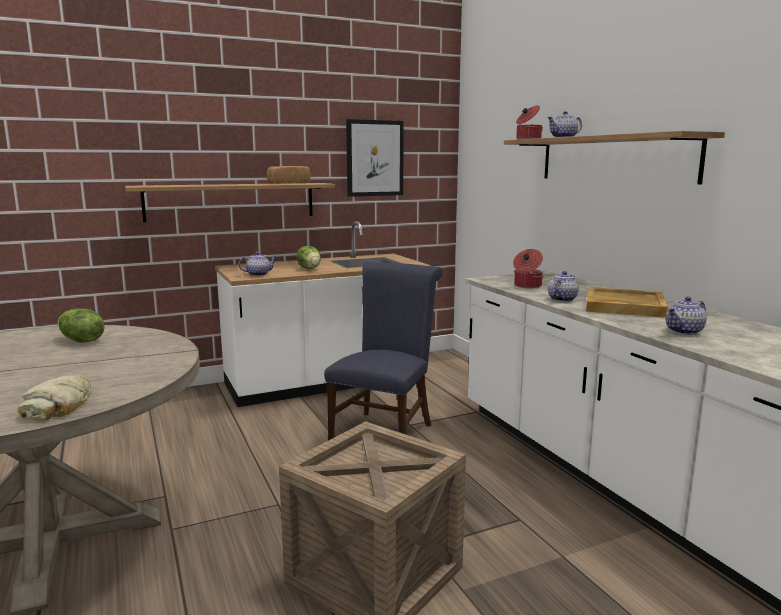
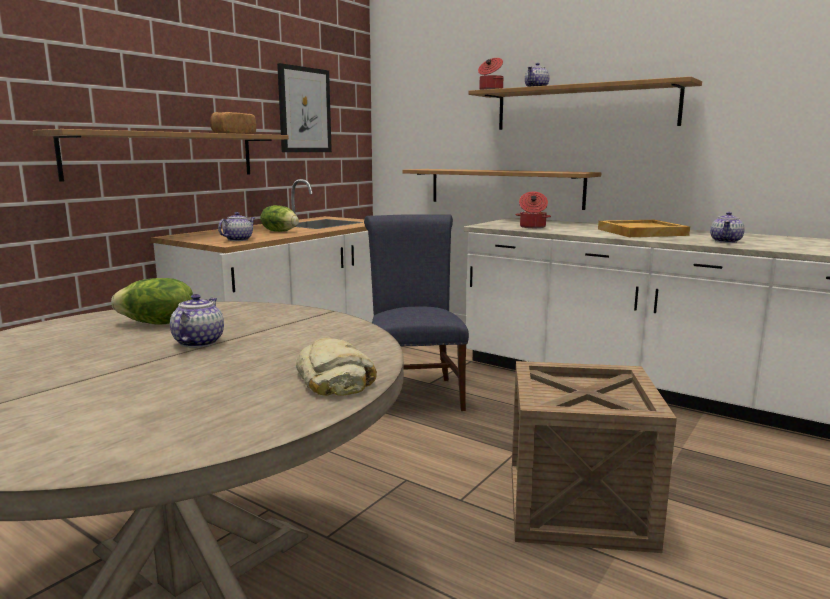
camera: 30 degrees left, 0 degrees up
teapot [548,271,579,302] -> teapot moved to [170,294,224,348]
none -> shelf [402,169,601,210]

